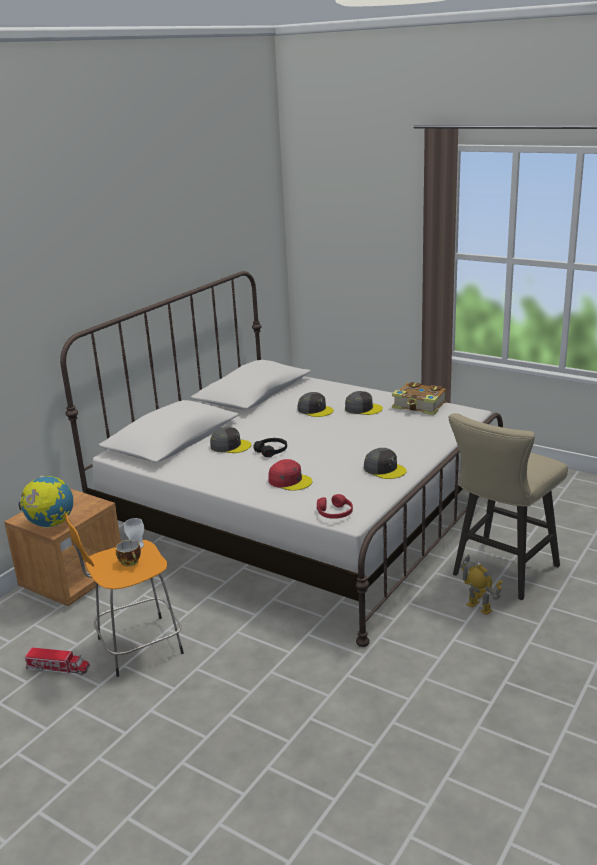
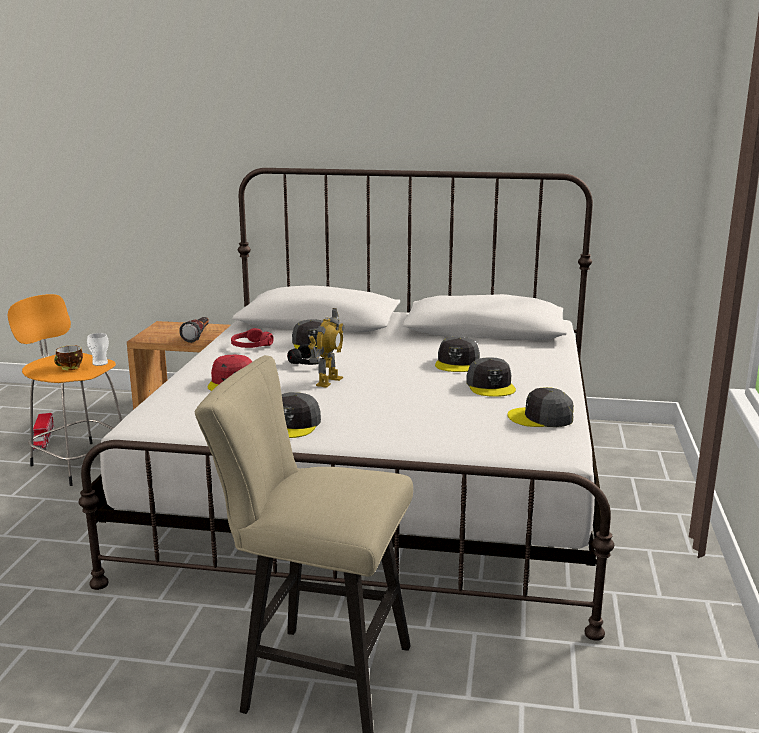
camera: 65 degrees right, 5 degrees down
globe [19,476,73,528] -> none
red headphones [317,494,353,519] -> red headphones moved to [231,328,274,348]
book [392,382,447,415] -> grey cap [507,387,574,427]
toy robot [460,555,503,615] -> toy robot moved to [308,308,345,388]
none -> flashlight [179,317,209,343]

